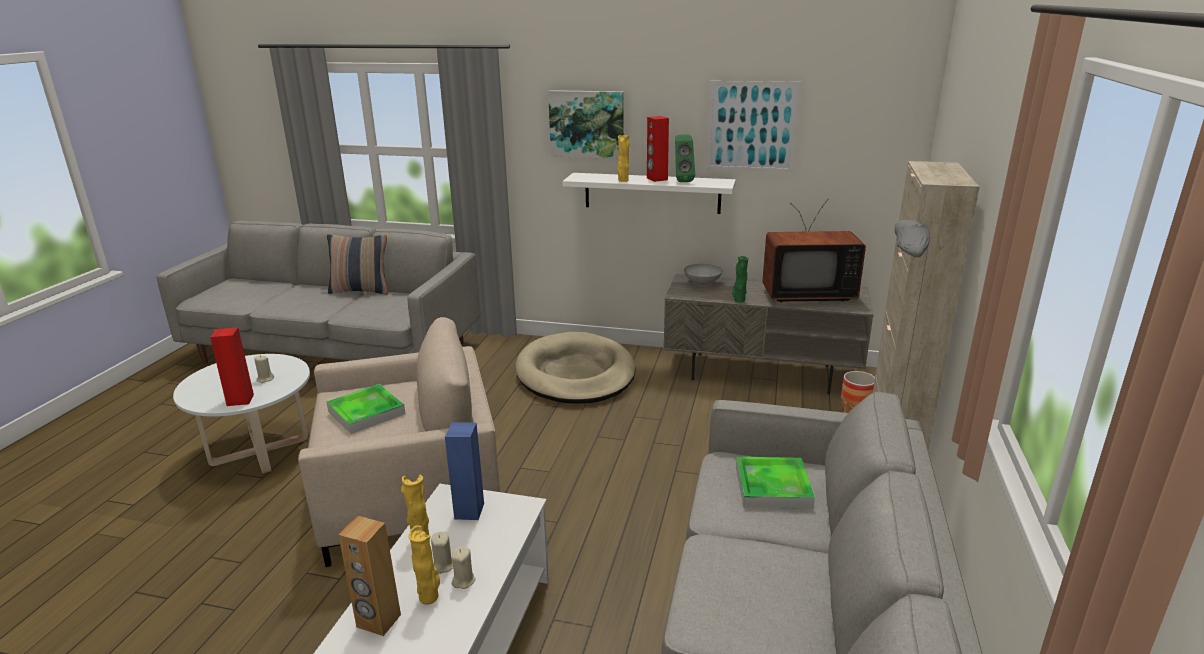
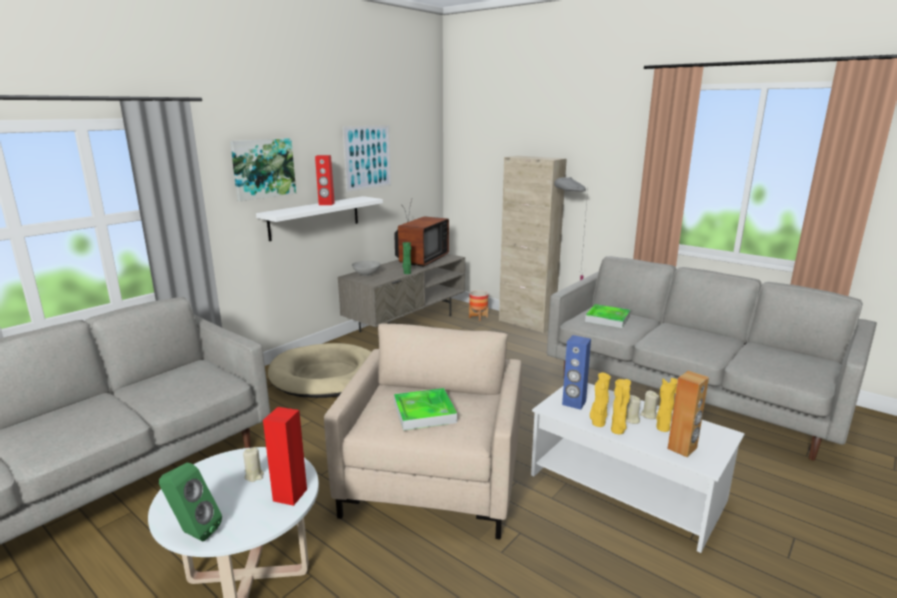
camera: 65 degrees left, 5 degrees down
pillow [327,234,388,295] -> none
yellow vase [617,135,630,182] -> yellow vase moved to [611,379,631,434]
green speaker [675,134,695,182] -> green speaker moved to [159,463,222,541]

